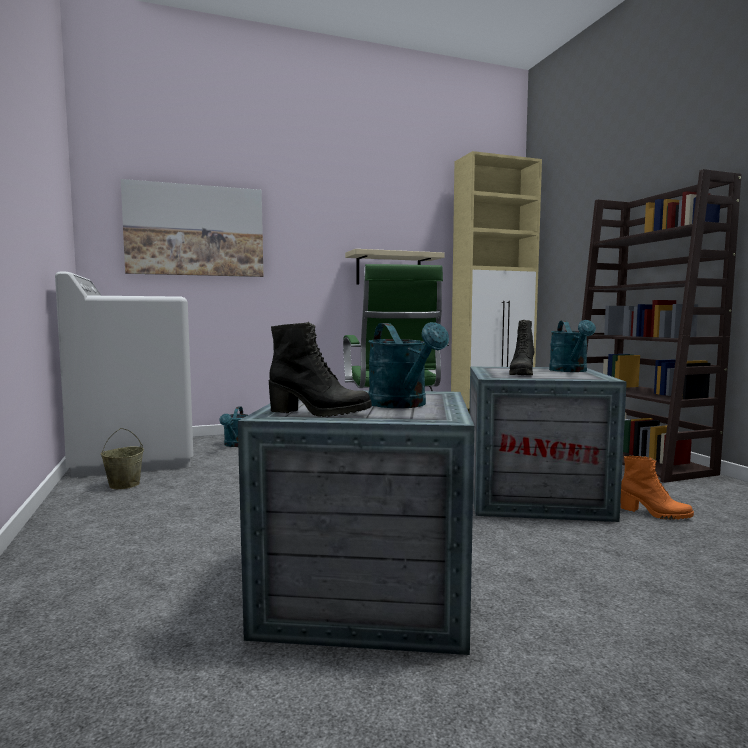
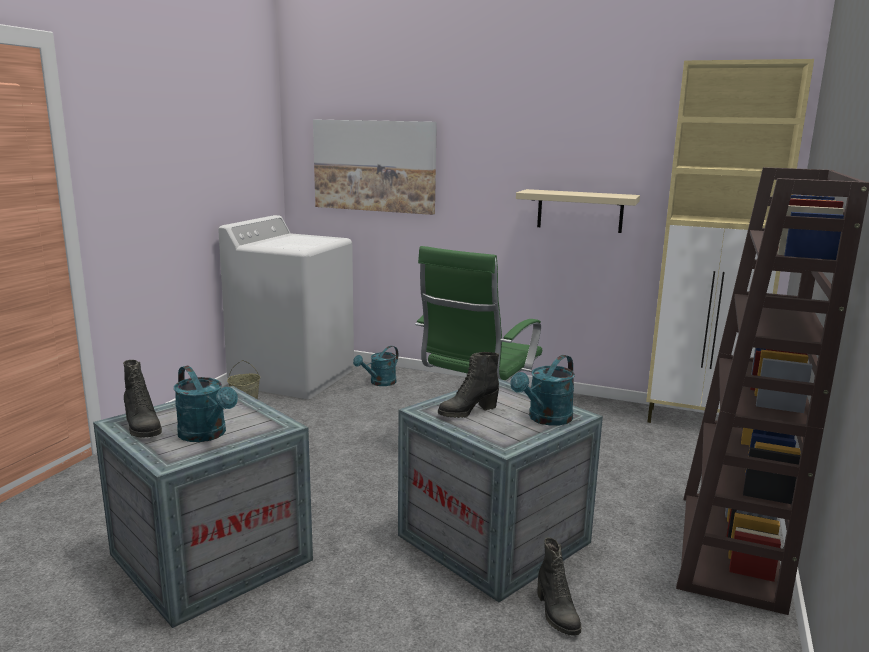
camera: 40 degrees right, 10 degrees up
turquoise watering can [368,322,449,408] -> turquoise watering can turned 60 degrees counterclockwise [174,366,238,442]
orange boot [621,456,694,520] -> black boot [538,538,581,636]

